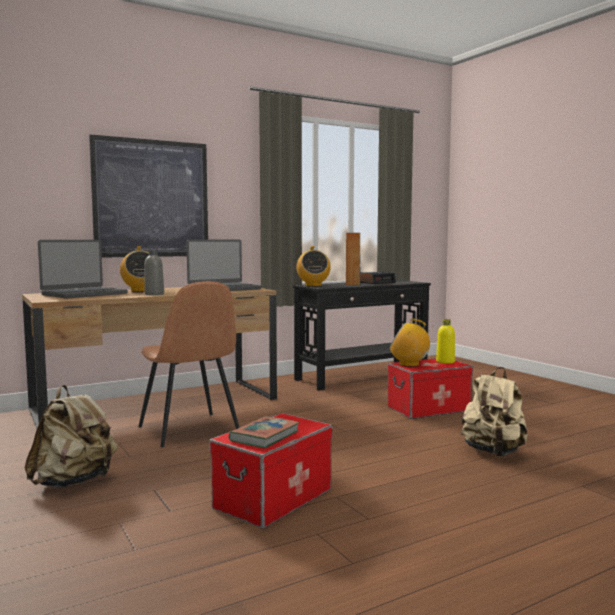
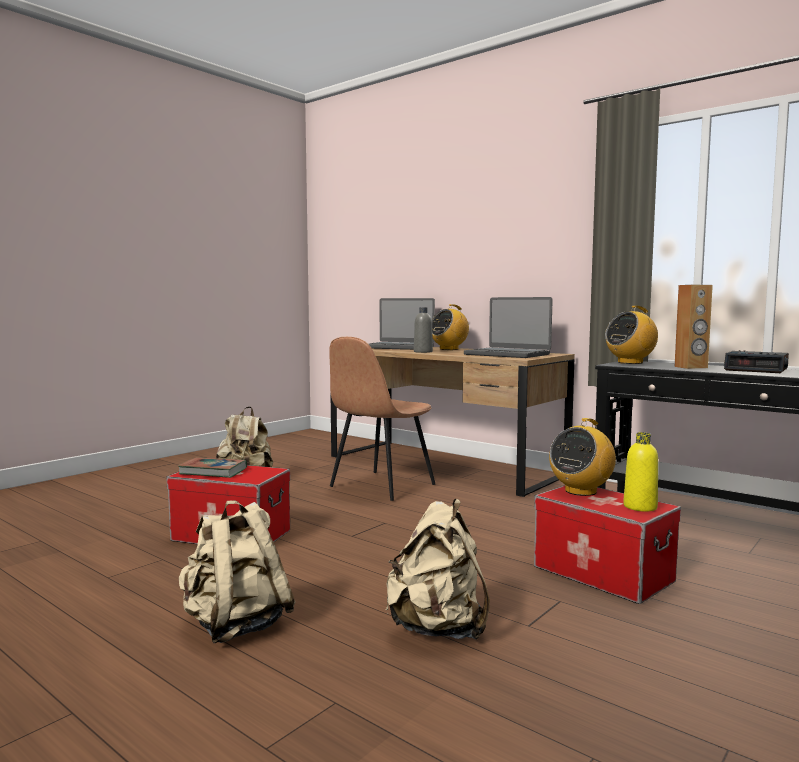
camera: 70 degrees right, 0 degrees up
picture [89,134,208,258] -> none
radio [390,319,433,367] -> radio turned 135 degrees counterclockwise [549,418,616,496]
none -> beige backpack [179,500,296,643]

